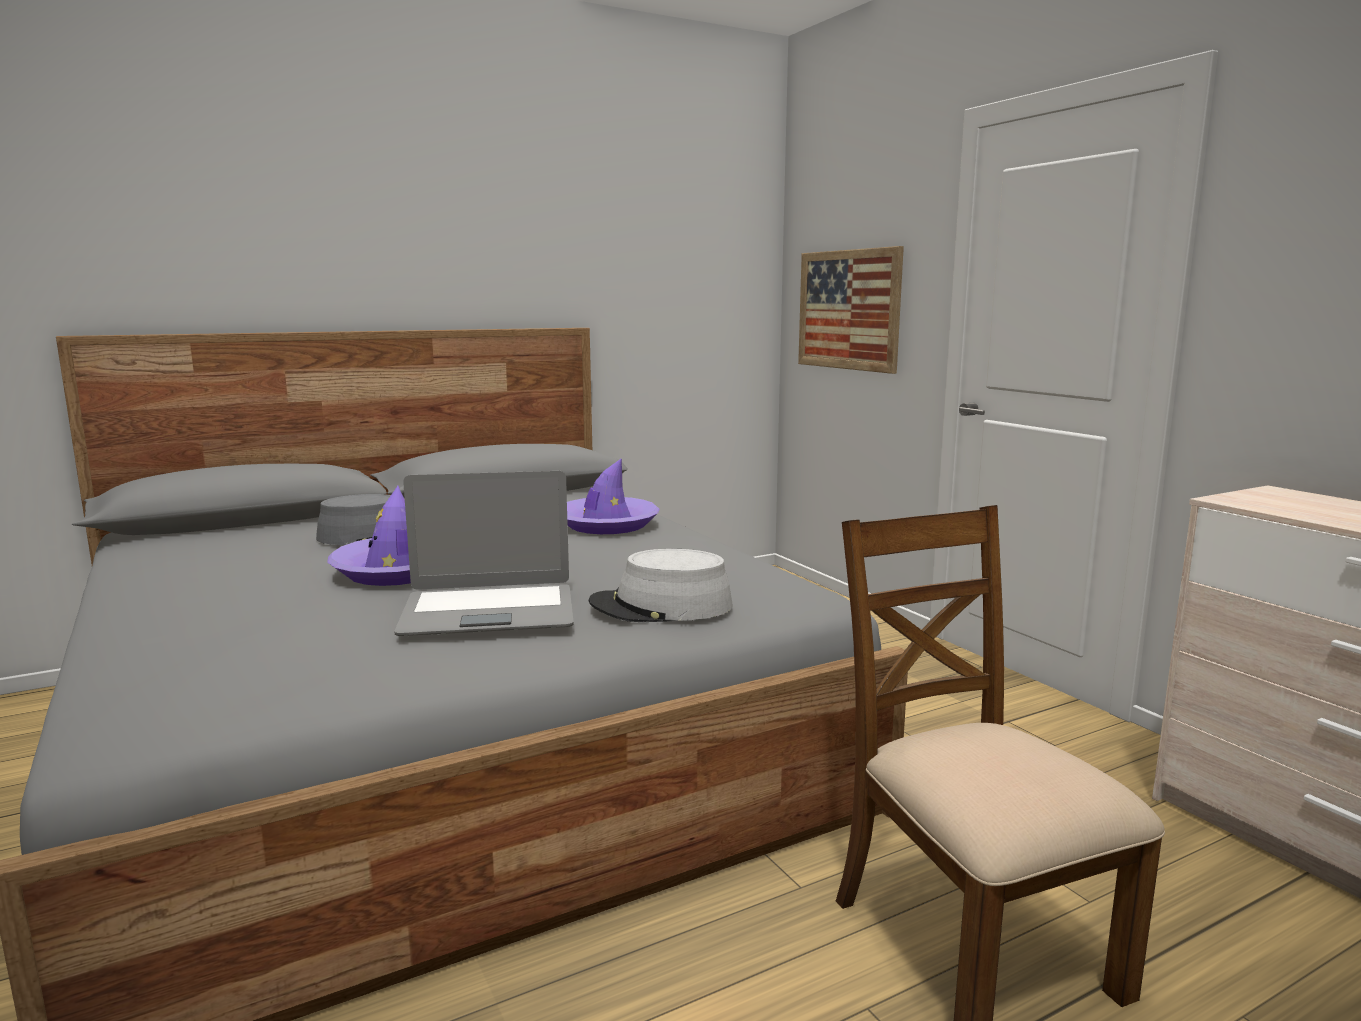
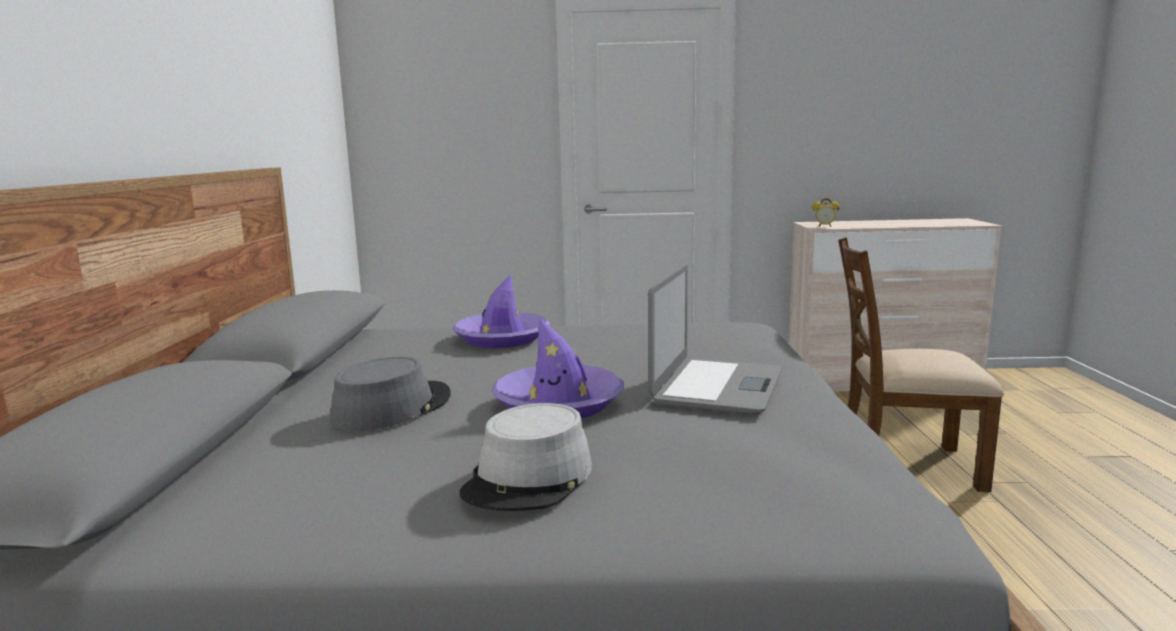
camera: 60 degrees left, 0 degrees up
grey hat [589,549,733,622] -> grey hat moved to [460,403,592,511]
picture [798,246,904,374] -> none
none -> alarm clock [812,198,840,227]

